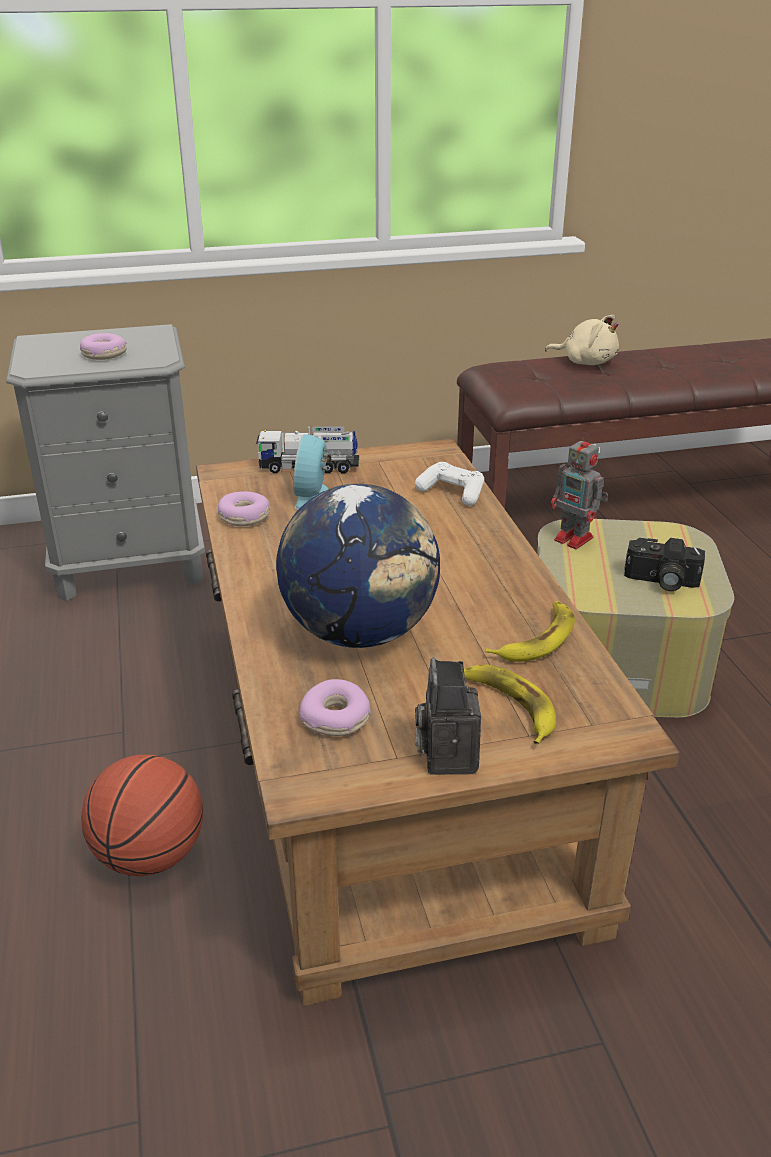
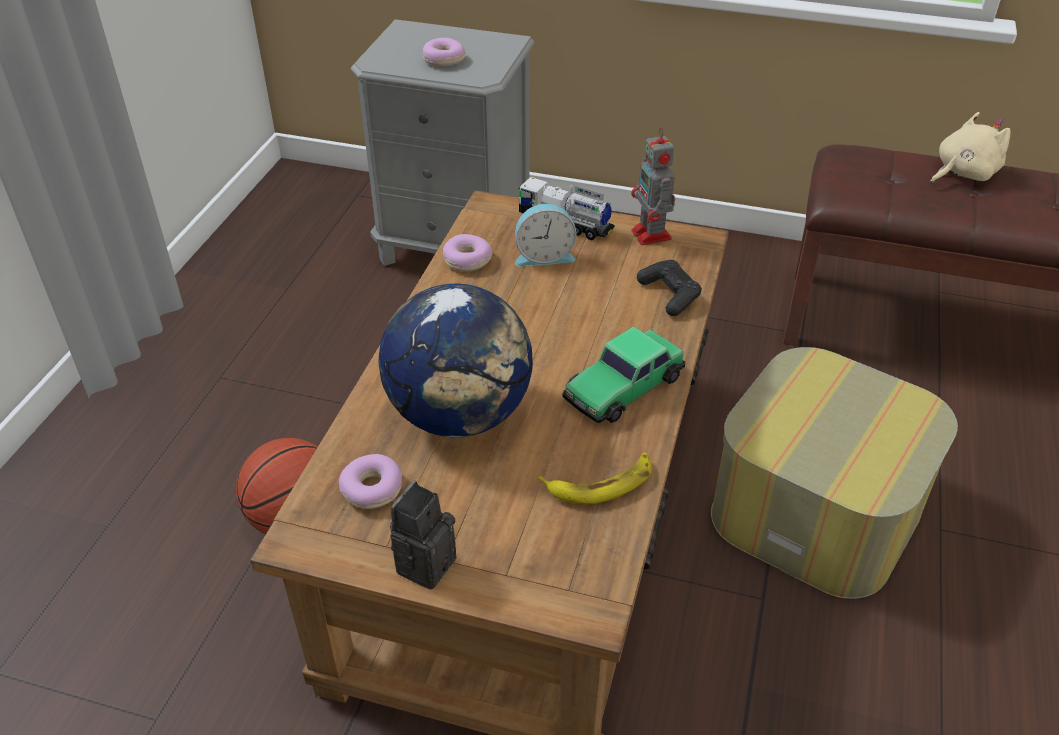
camera: 30 degrees right, 10 degrees up
alarm clock [293,434,331,509] -> alarm clock turned 135 degrees counterclockwise [515,204,576,266]
white game controller [415,462,484,506] -> black game controller [637,260,702,316]
banana [464,664,556,745] -> none
beige plush toy [545,315,619,365] -> beige plush toy turned 90 degrees counterclockwise [930,112,1010,184]
toy robot [550,432,608,549] -> toy robot moved to [631,128,675,245]
camera [624,538,705,591] -> none
none -> toy car [563,327,685,423]

